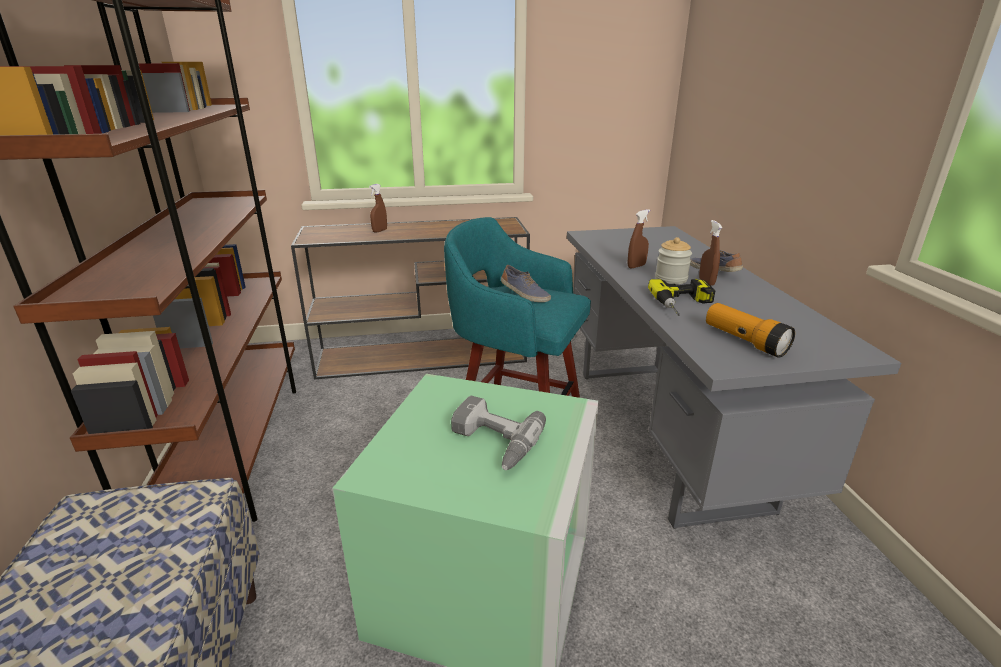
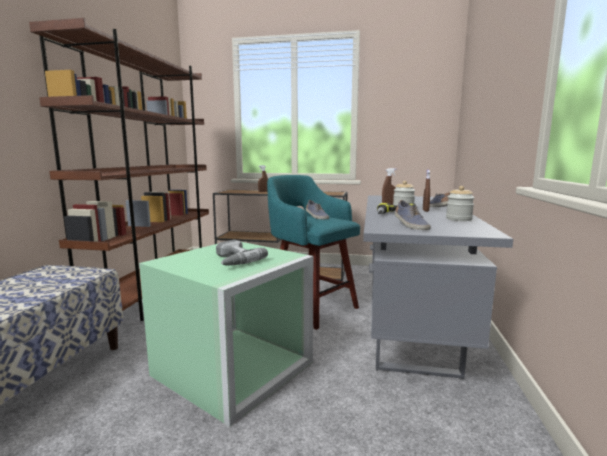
camera: 20 degrees right, 15 degrees down
flashlight [706,303,795,358] -> shoe [394,200,431,230]
none -> jar [446,186,474,221]

